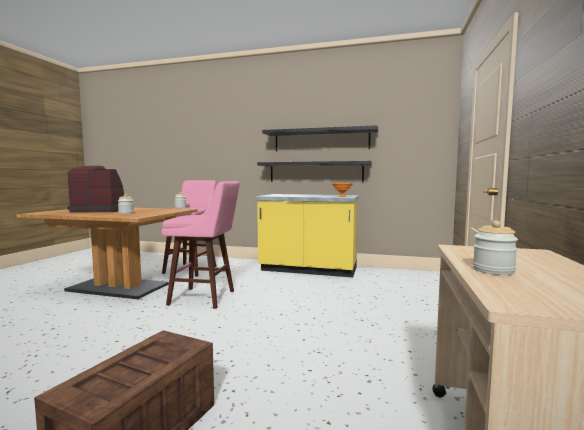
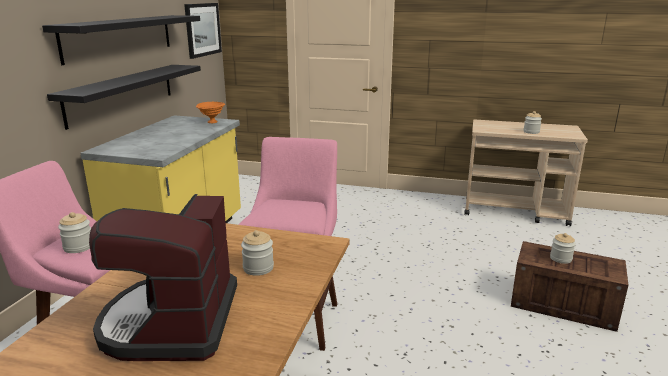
camera: 90 degrees left, 15 degrees up
none -> picture [184,3,222,59]
none -> jar [550,233,576,264]

